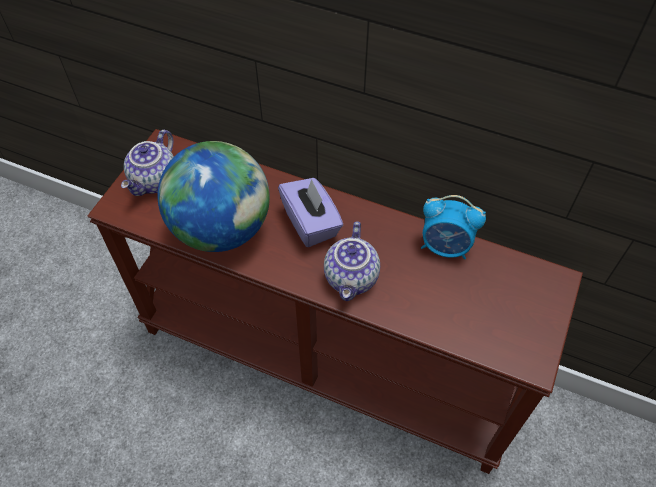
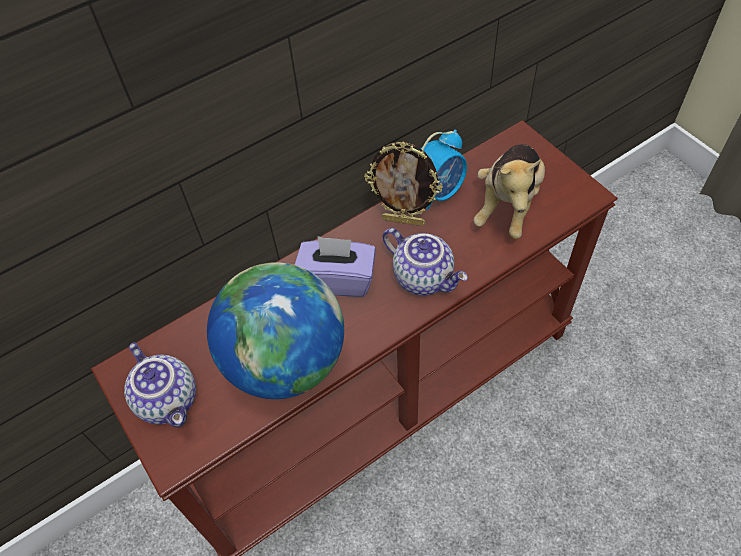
camera: 55 degrees left, 0 degrees up
none -> picture frame [365,142,443,226]
none -> plush toy [474,144,545,239]

